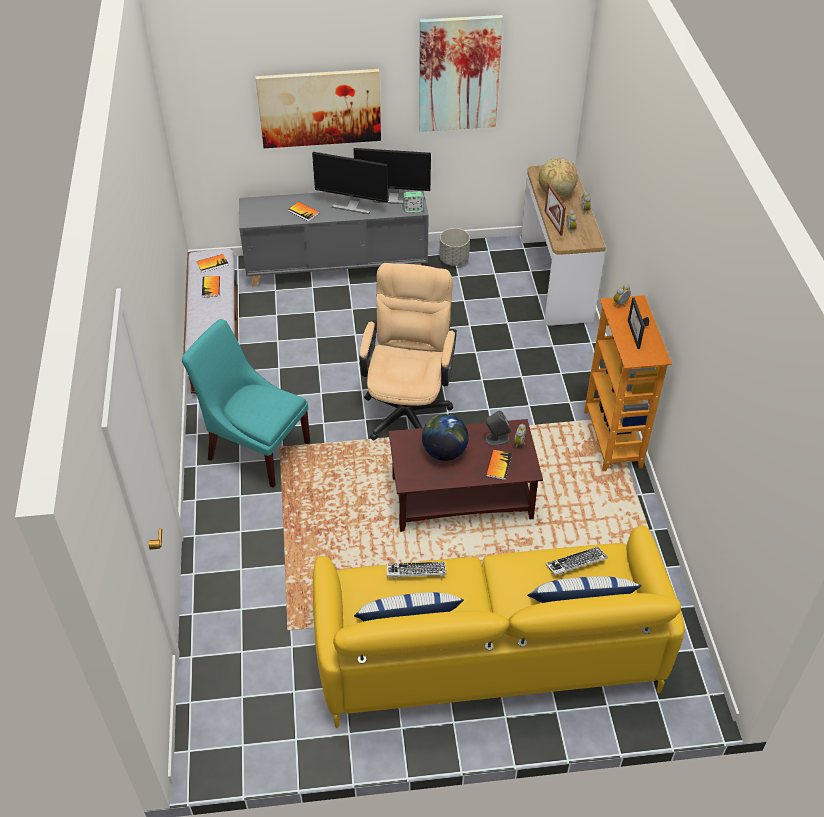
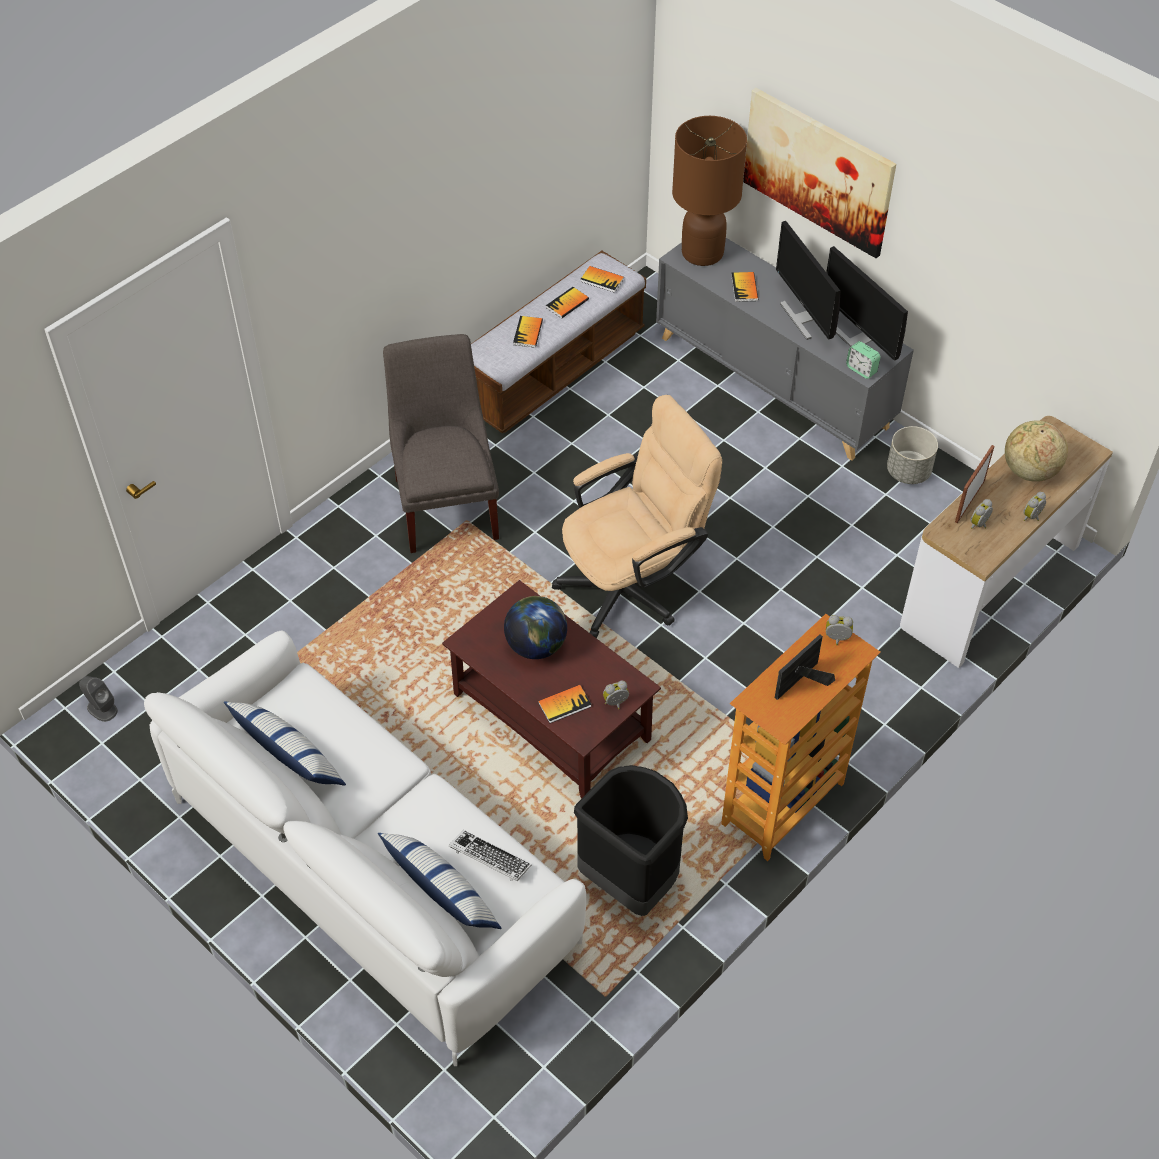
camera: 50 degrees right, 5 degrees up
turquoise chair [182,319,310,488] -> grey chair [383,334,499,553]
yellow sofa [313,525,685,728] -> white sofa [144,630,586,1066]
keyboard [387,562,446,579] -> none
picture [419,15,503,132] -> none
grey speaker [485,411,511,446] -> grey speaker moved to [79,676,118,722]
none -> book [513,316,543,348]
none -> black trash can [574,765,688,916]
none -> brown table lamp [672,116,747,266]

